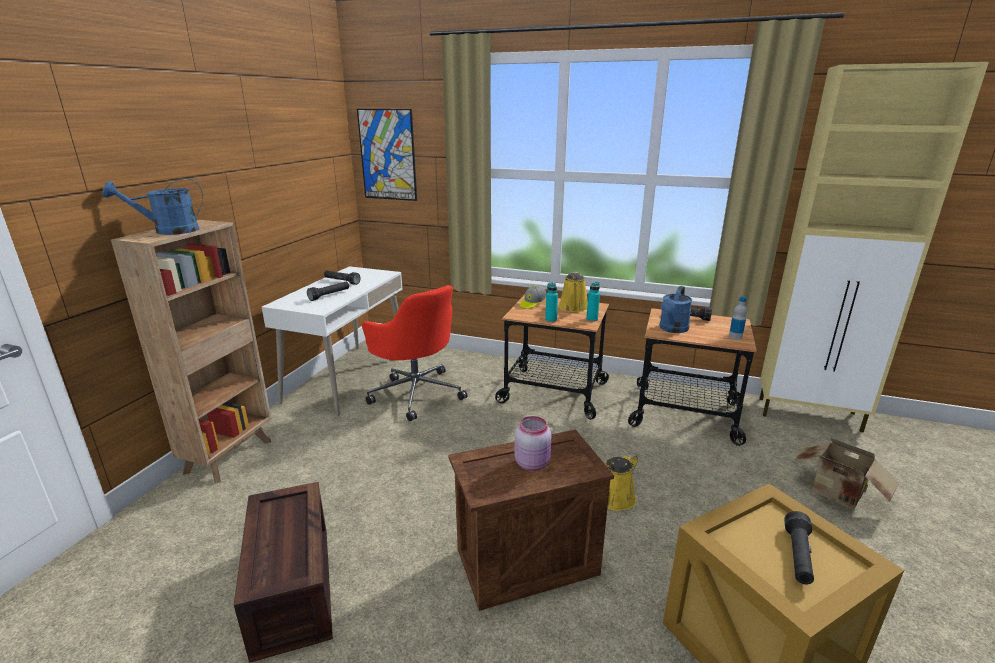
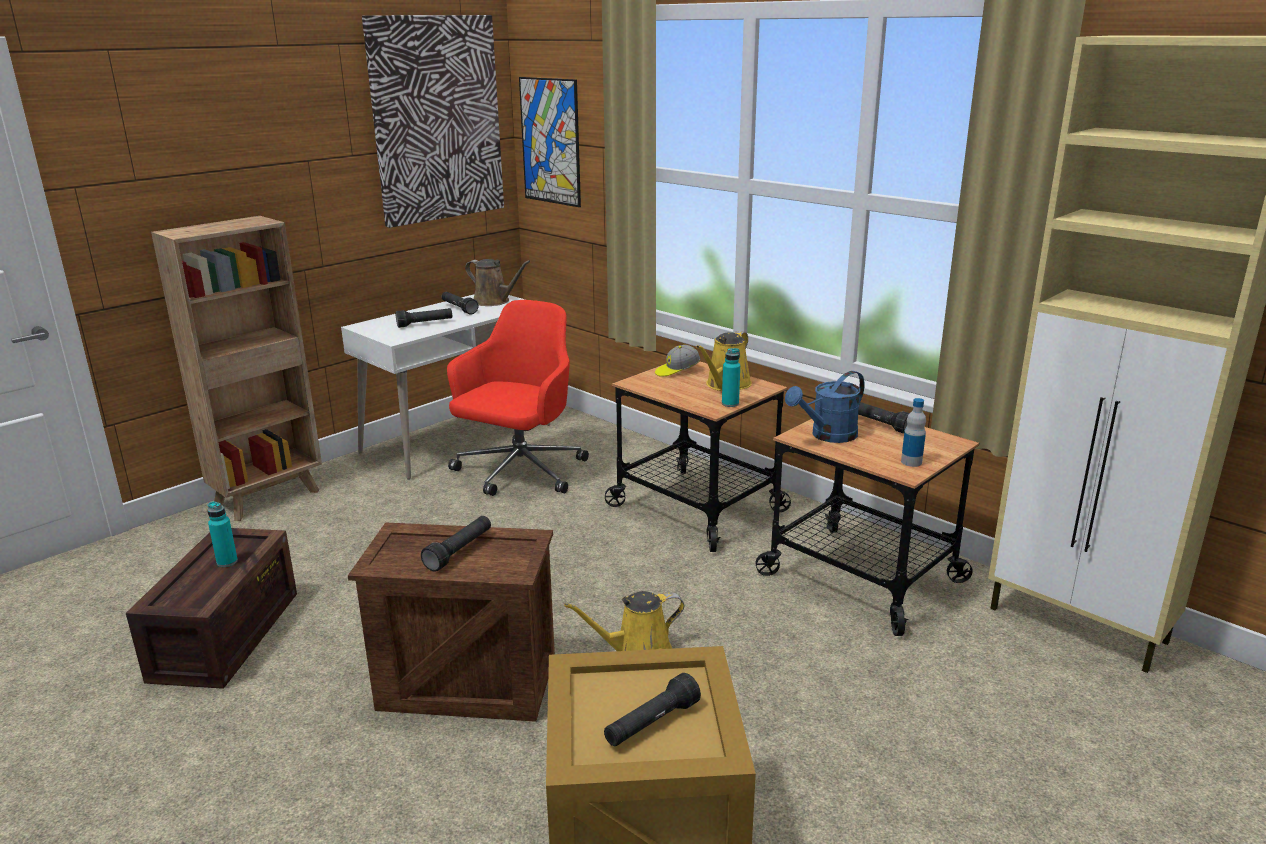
camera: 25 degrees right, 0 degrees up
blue watering can [102,178,203,235] -> none
red office chair [362,285,467,421] -> red office chair turned 135 degrees counterclockwise [447,300,589,496]
pink jar [515,416,552,471] -> black flashlight [421,516,491,572]
turquoise bottle [545,283,558,322] -> turquoise bottle moved to [207,501,238,567]
cardboard box [793,438,899,510] -> none
none -> picture [362,15,504,228]
none -> brown watering can [465,259,530,306]

